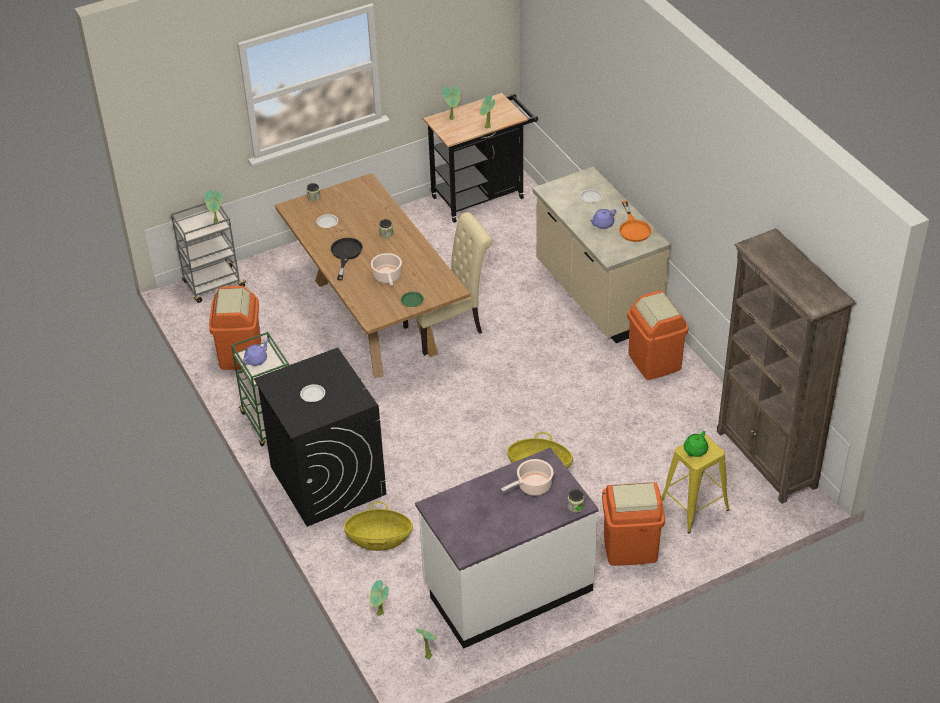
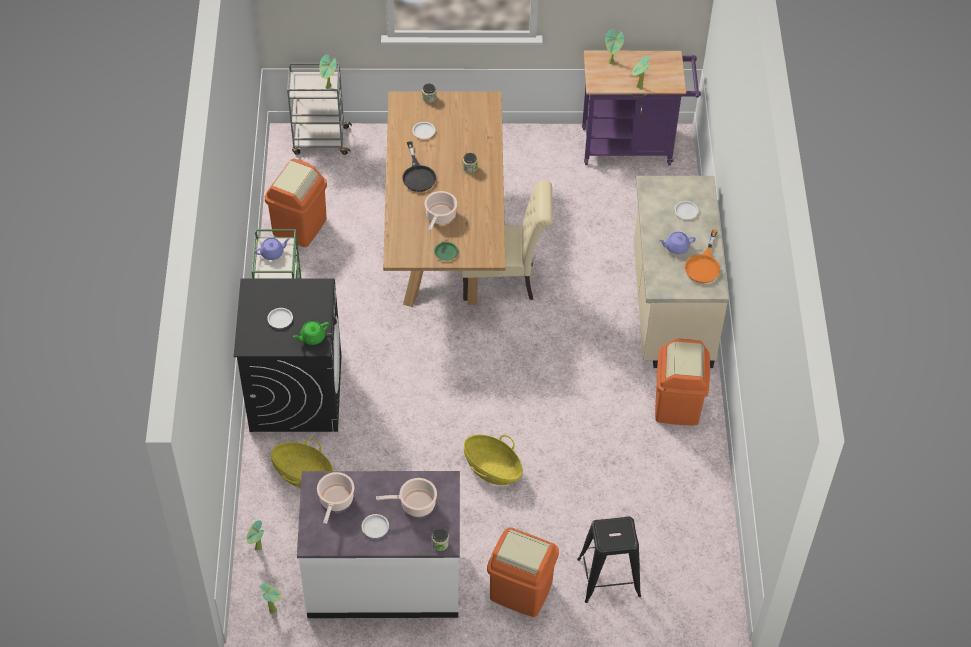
camera: 25 degrees right, 10 degrees up
black frying pan [331,238,363,280] -> black frying pan turned 135 degrees clockwise [402,141,436,192]
black cart [423,93,538,223] -> purple cart [582,51,701,165]
yellow stool [661,434,730,533] -> black stool [577,516,641,603]
green teapot [684,431,708,457] -> green teapot moved to [293,321,329,345]
brown bookcase [717,228,855,504] -> none
none -> cooking pot [317,472,354,524]
none -> white plate [362,514,389,538]

